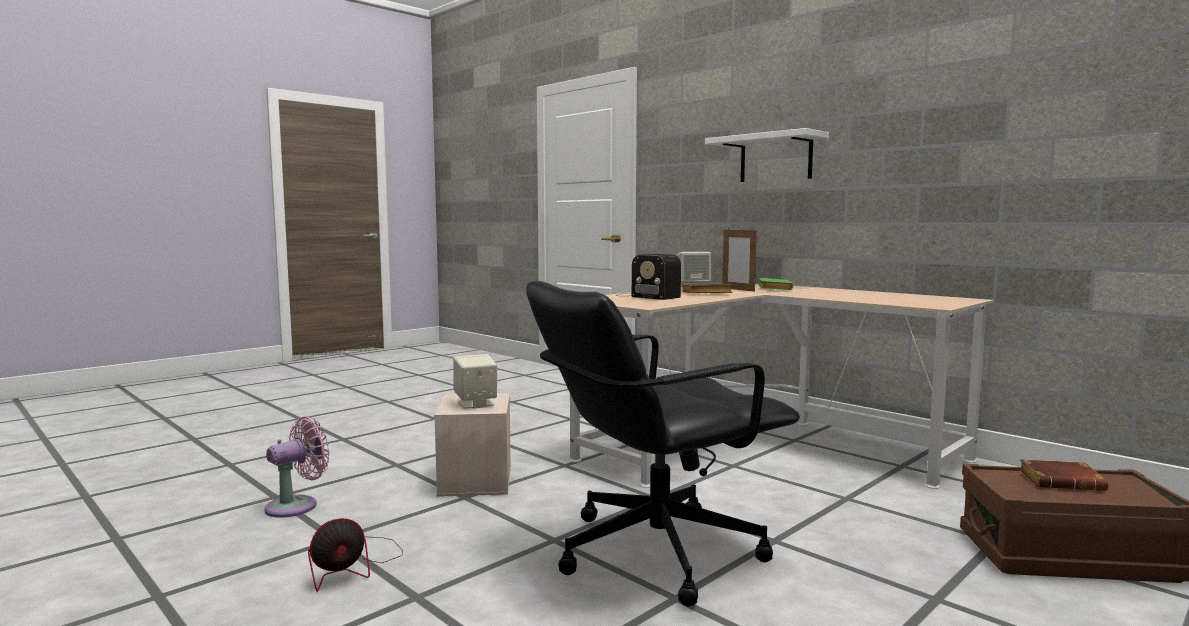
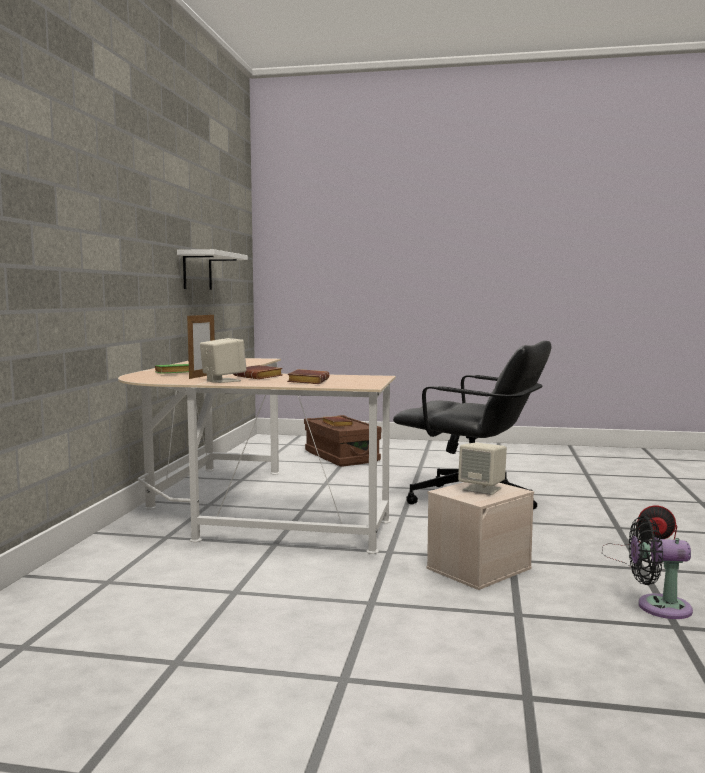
camera: 125 degrees left, 0 degrees up
pink fan [265,416,330,518] -> black fan [629,516,693,619]
radio [616,254,681,300] -> brown book [287,369,329,384]
white shelf [705,128,829,182] -> white shelf moved to [177,249,248,290]

